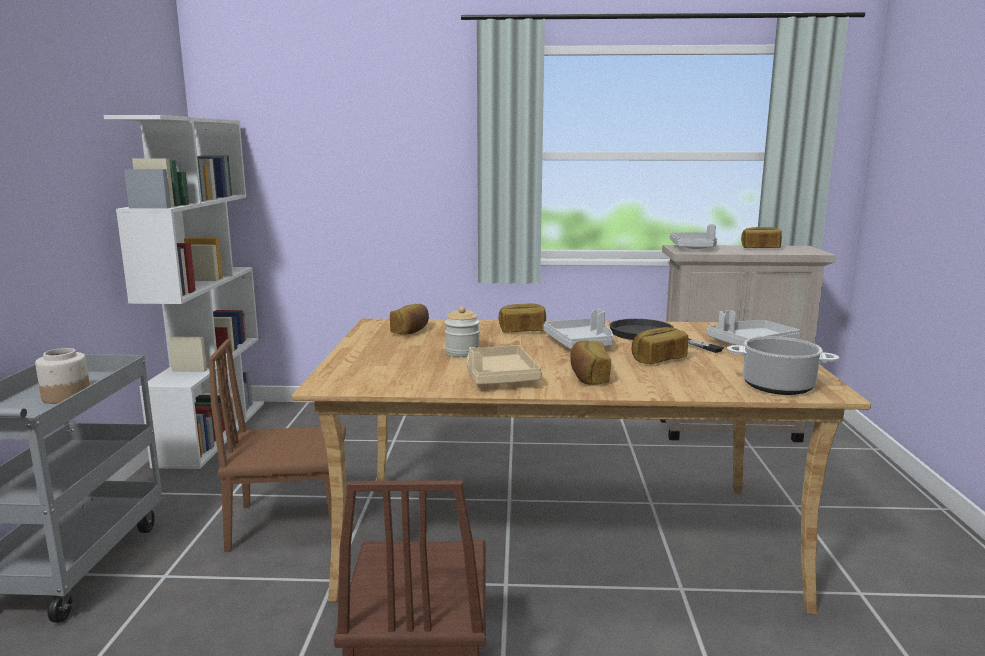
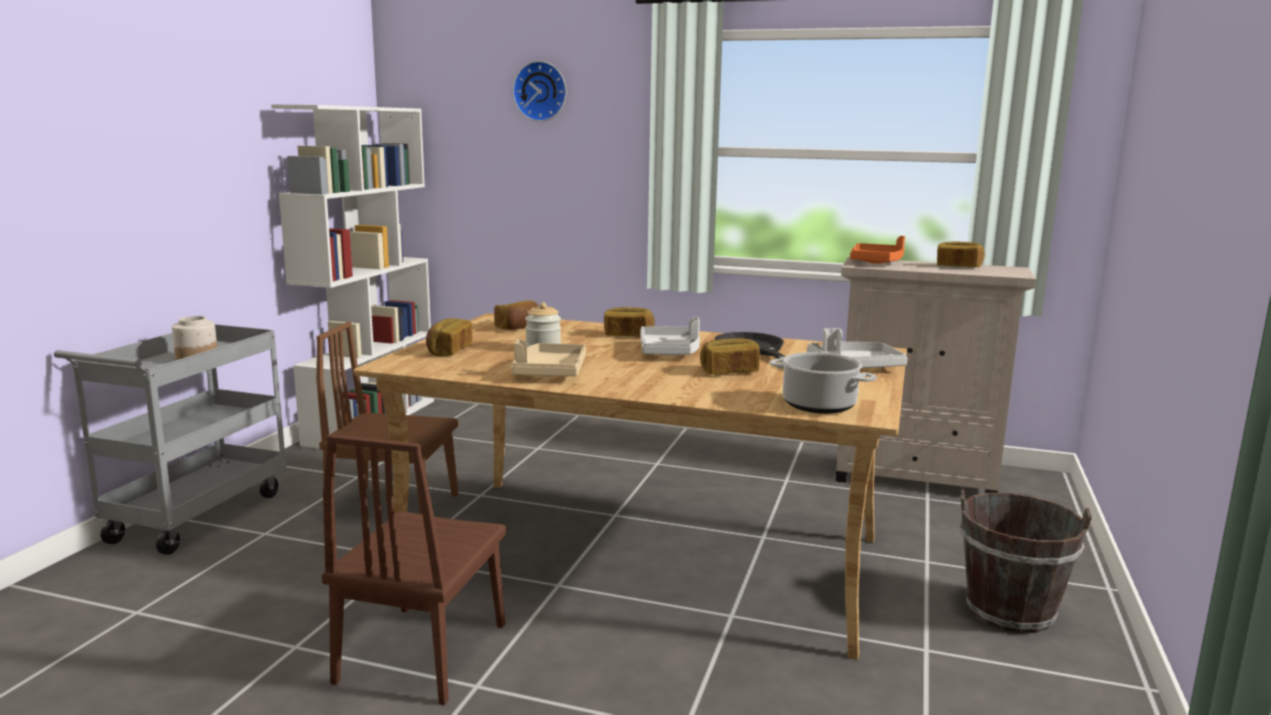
camera: 15 degrees right, 0 degrees up
bread [570,340,611,385] -> bread moved to [426,318,473,356]
grey tray [670,224,717,249] -> orange tray [850,236,905,264]
none -> wall clock [513,61,566,122]
none -> brown bucket [960,490,1092,633]

